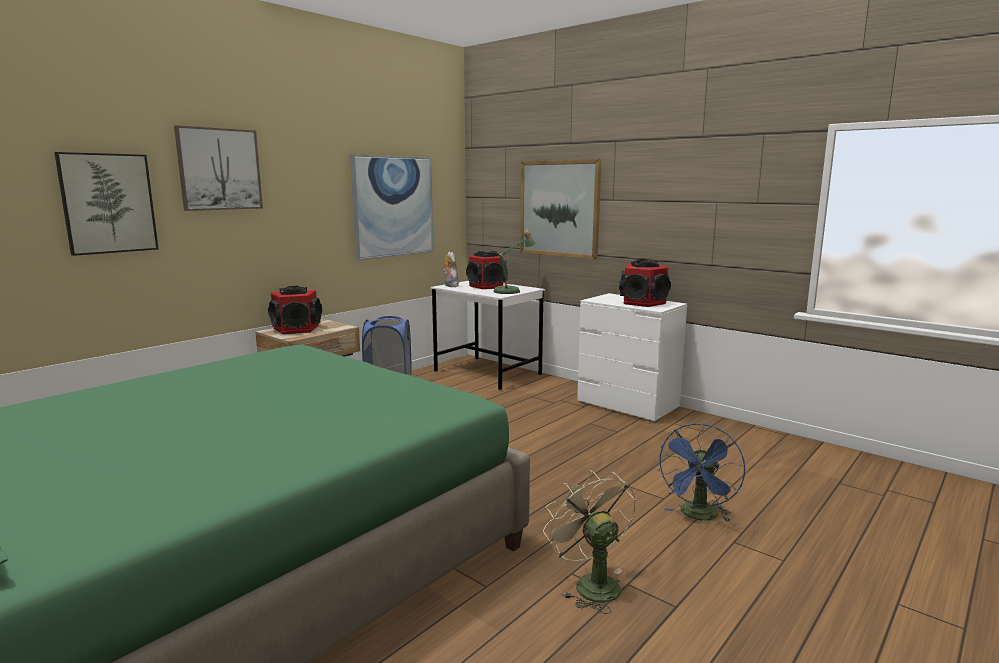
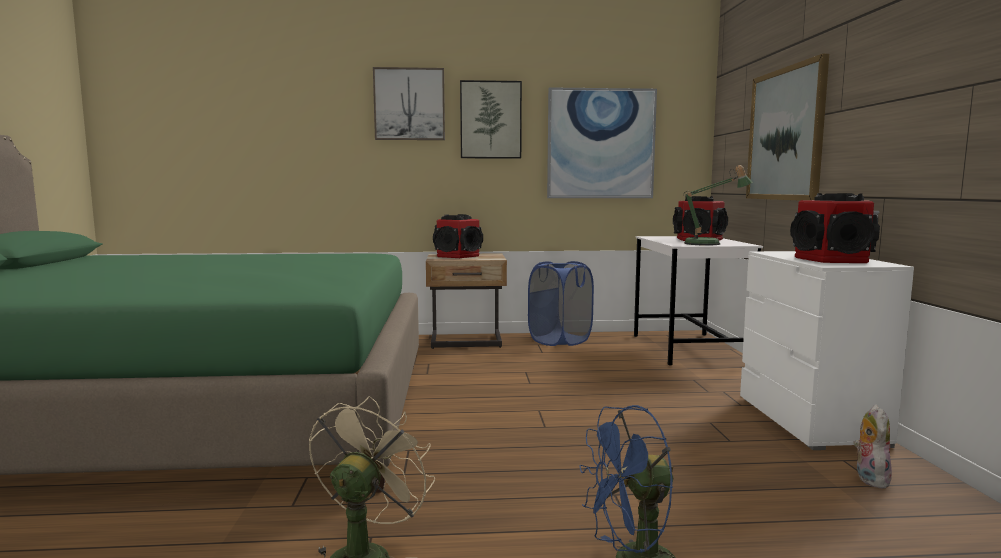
camera: 45 degrees right, 5 degrees down
picture [54,152,159,256] -> picture moved to [460,80,522,159]
plush toy [443,252,459,287] -> plush toy moved to [854,404,892,489]

